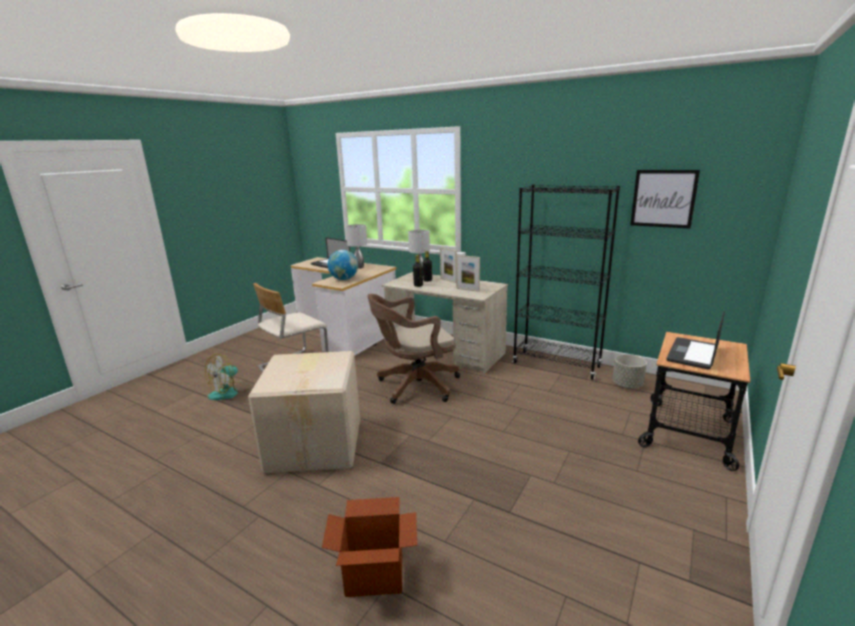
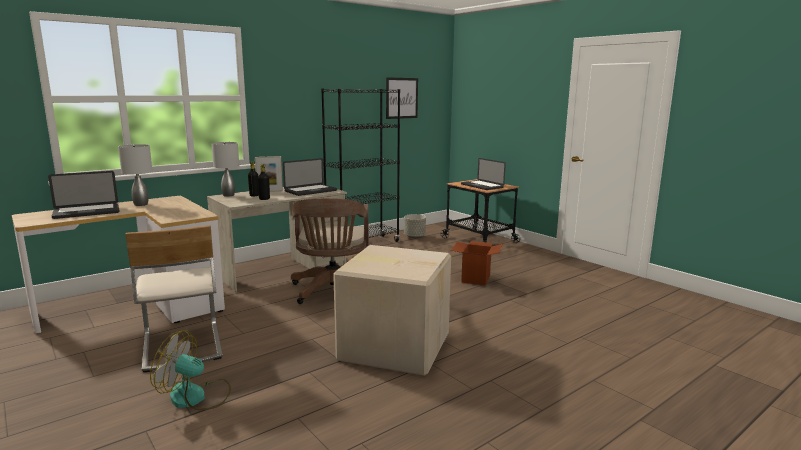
camera: 70 degrees left, 5 degrees down
fan [205,354,250,400] -> fan turned 135 degrees clockwise [150,330,231,410]
cardboard box [322,497,417,597] -> cardboard box moved to [451,241,503,285]
globe [328,250,358,280] -> none
picture frame [456,255,480,292] -> laptop [283,158,337,196]

